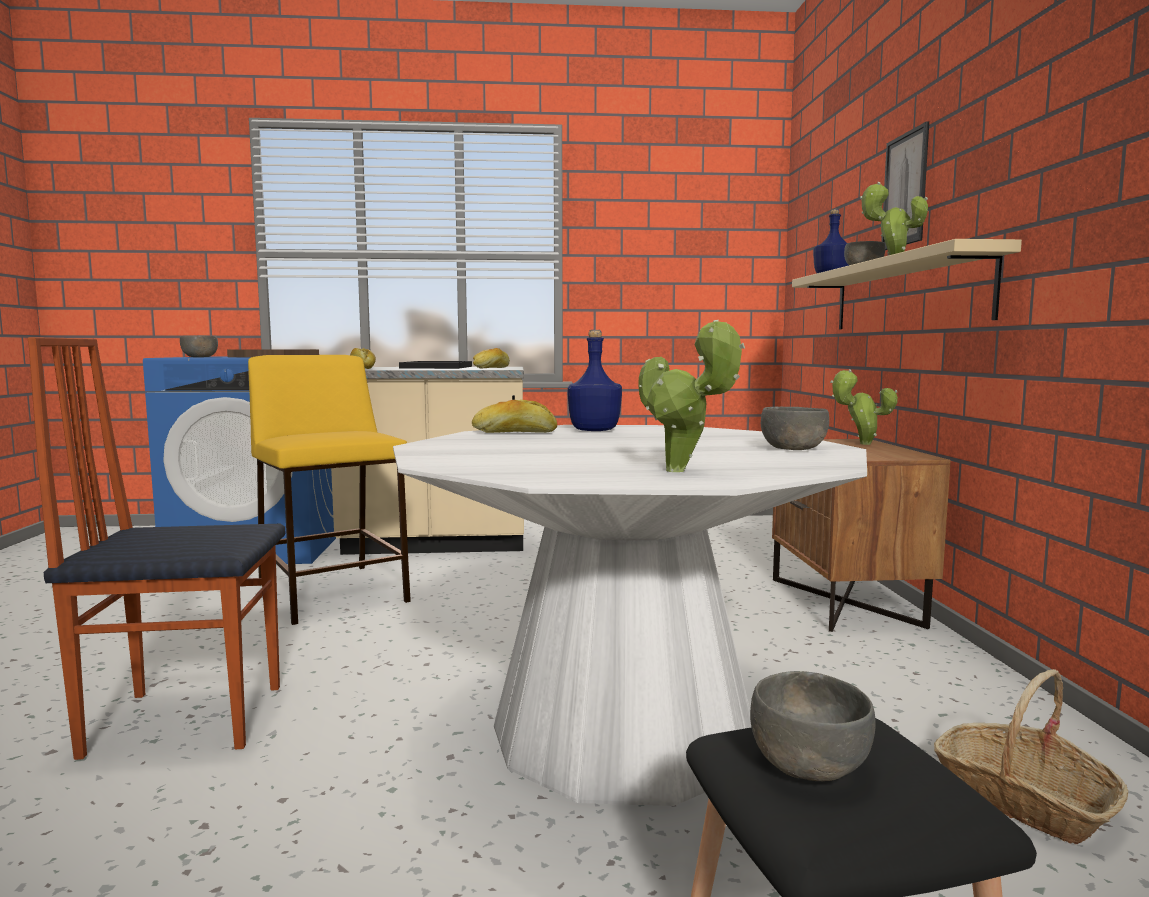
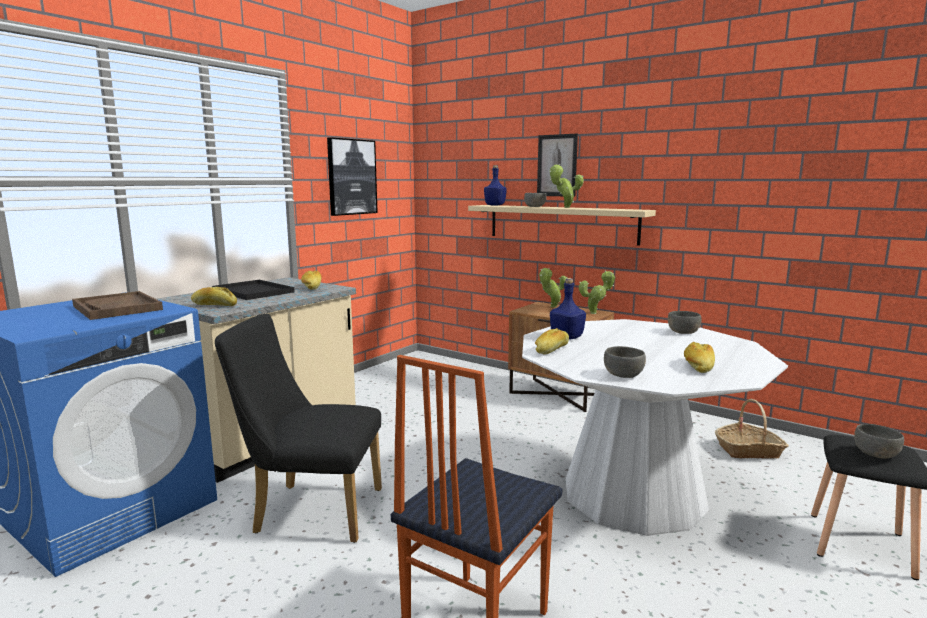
camera: 50 degrees left, 5 degrees up
grey bowl [180,336,218,357] -> grey bowl moved to [604,346,646,378]
yellow stool [248,355,411,625] -> black chair [215,314,382,543]
potted plant [638,320,745,472] -> potted plant moved to [579,270,616,314]
none -> picture [327,137,378,216]
none -> bread [684,342,715,373]

